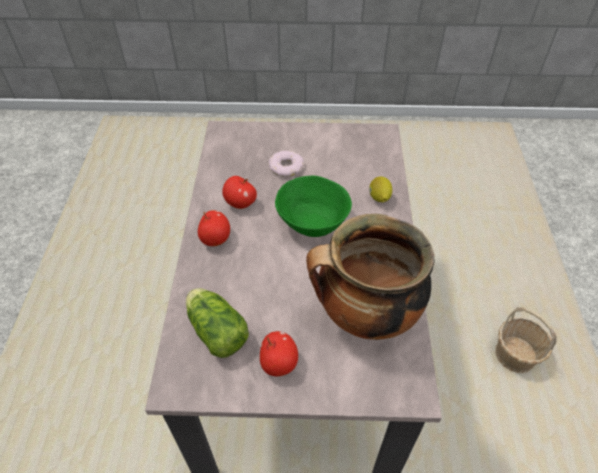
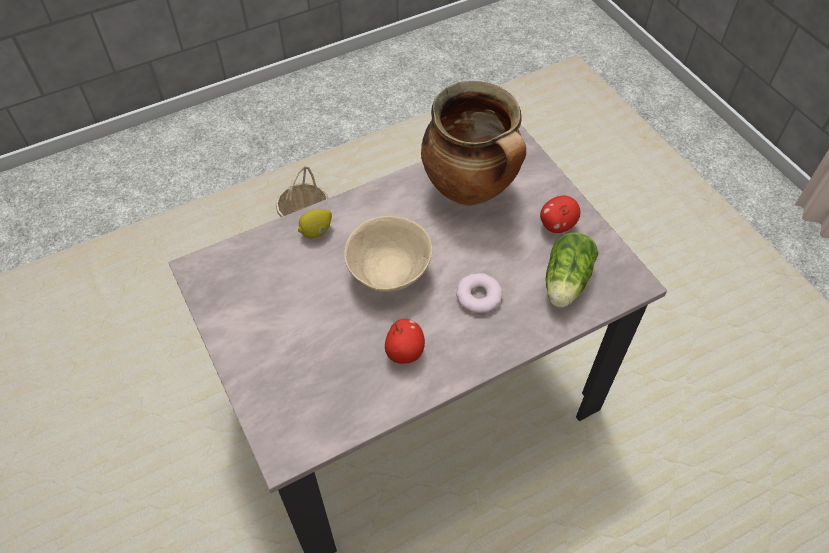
camera: 120 degrees left, 5 degrees up
apple [198,210,230,246] -> none
donut [269,151,304,177] -> donut moved to [456,273,503,313]
green bowl [275,176,352,237] -> beige bowl [344,216,433,292]

